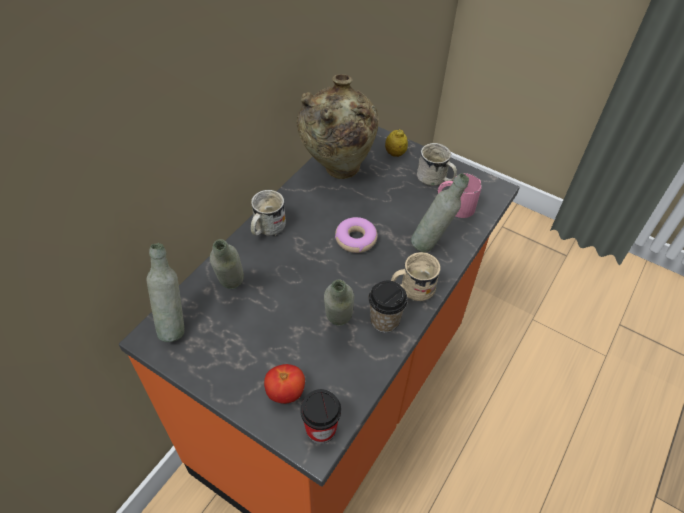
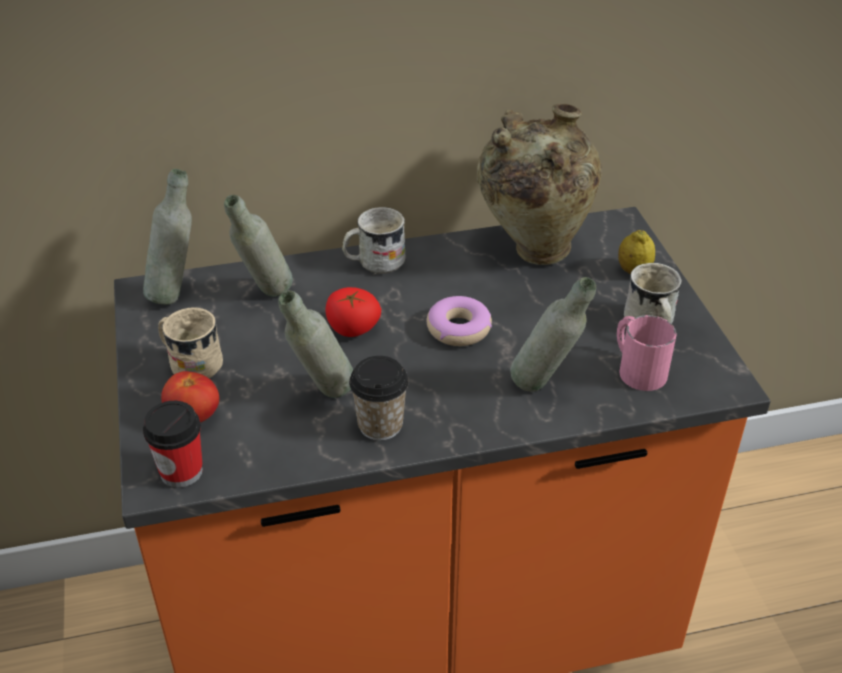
camera: 45 degrees right, 10 degrees down
beige mug [391,252,441,301] -> beige mug moved to [158,308,223,378]
none -> tomato [325,287,381,337]

